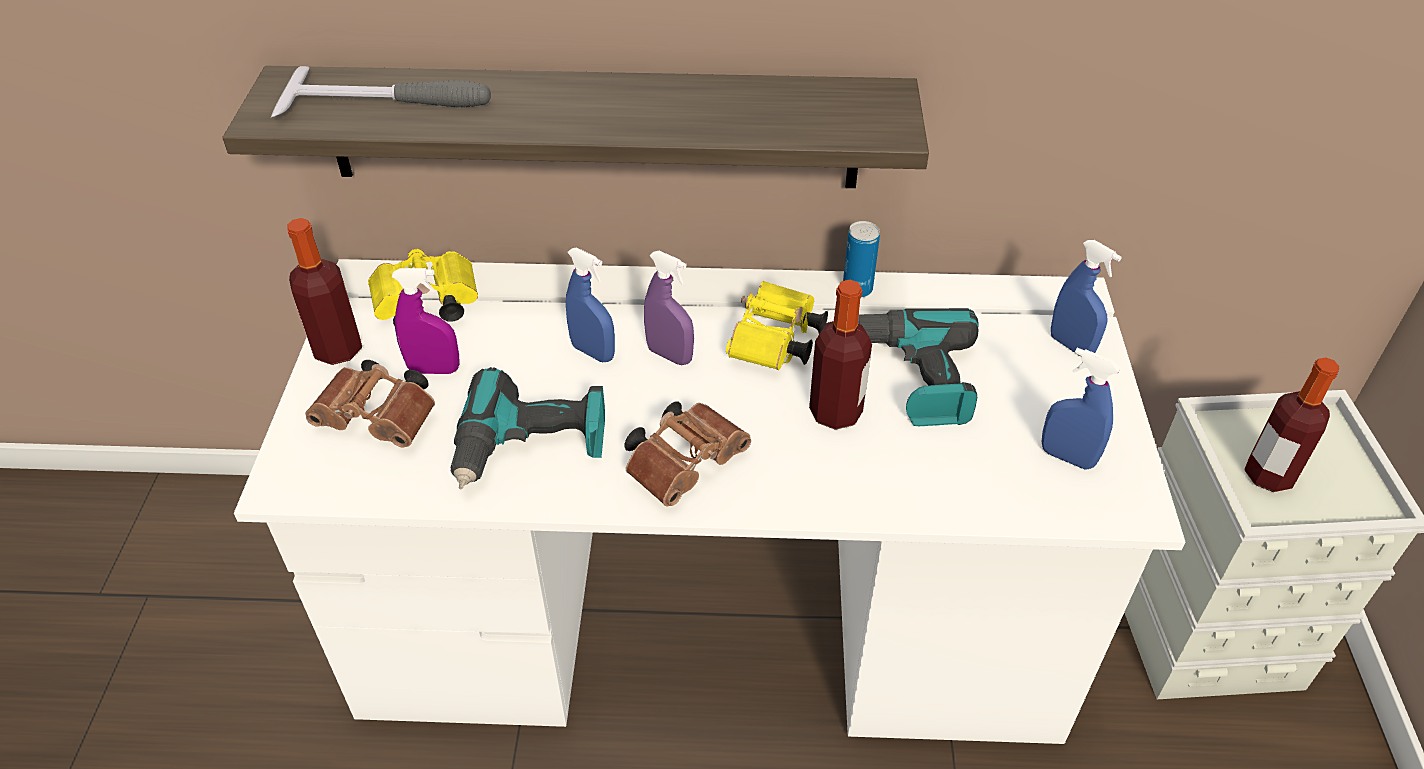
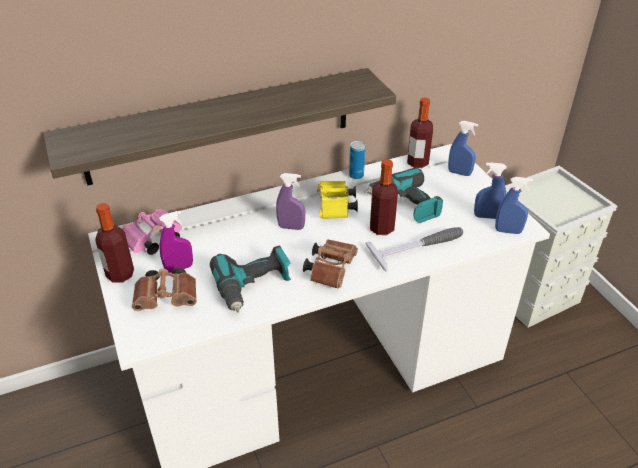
camera: 25 degrees left, 5 degrees down
hammer [271,66,491,117] -> hammer moved to [365,227,463,272]
yellow binoculars [368,248,478,326] -> pink binoculars [122,209,182,255]
blue spray bottle [566,247,615,362] -> blue spray bottle moved to [495,177,533,234]
bottle [1244,357,1339,492] -> bottle moved to [407,98,433,168]

